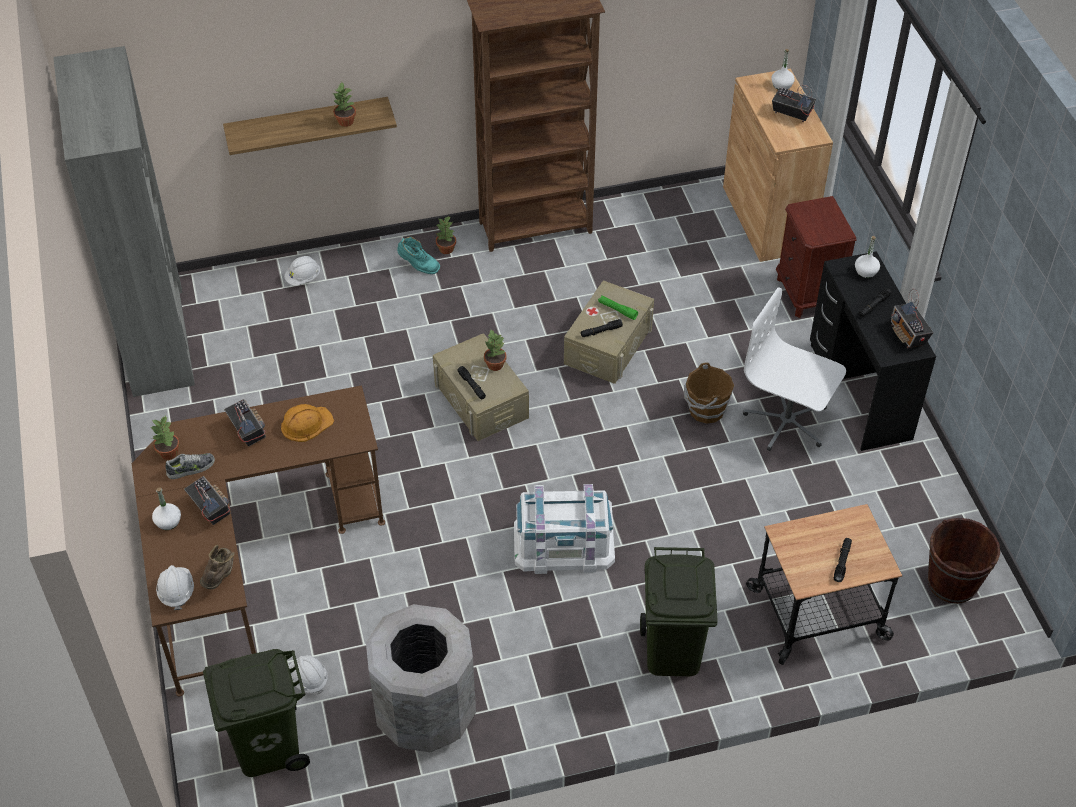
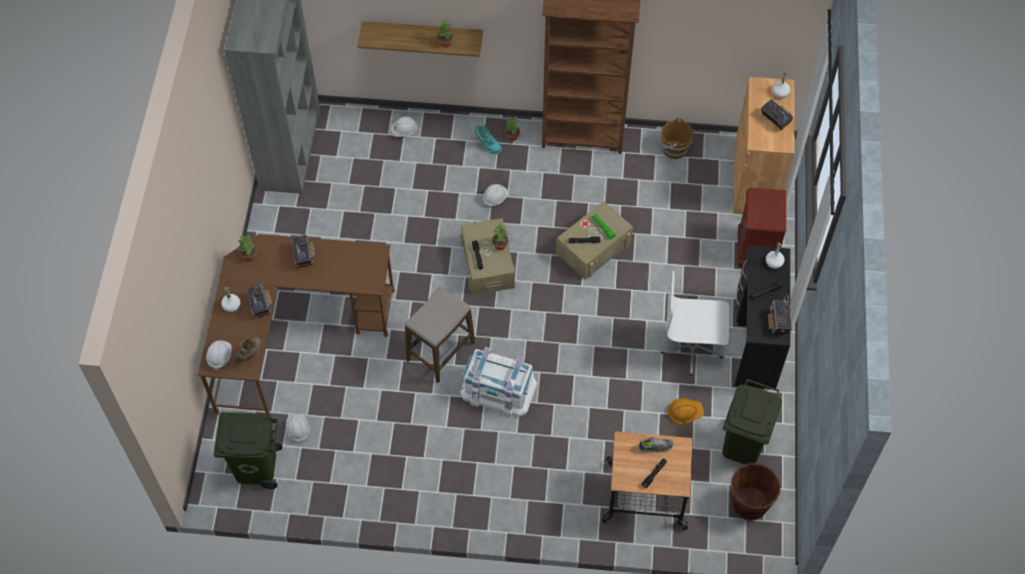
camera: 20 degrees right, 10 degrees up
shoe [166,453,215,479] -> shoe moved to [638,437,674,452]
orange hard hat [281,404,334,442] -> orange hard hat moved to [667,398,704,425]
grey trash can [366,604,476,753] -> none
green trash can [640,547,718,676] -> green trash can moved to [722,379,782,465]
brown bucket [684,362,734,424] -> brown bucket moved to [659,118,694,159]
white office chair [743,288,846,451] -> white office chair turned 45 degrees counterclockwise [660,271,730,375]
none -> stool [405,286,475,383]
none -> white hard hat [483,184,509,208]

